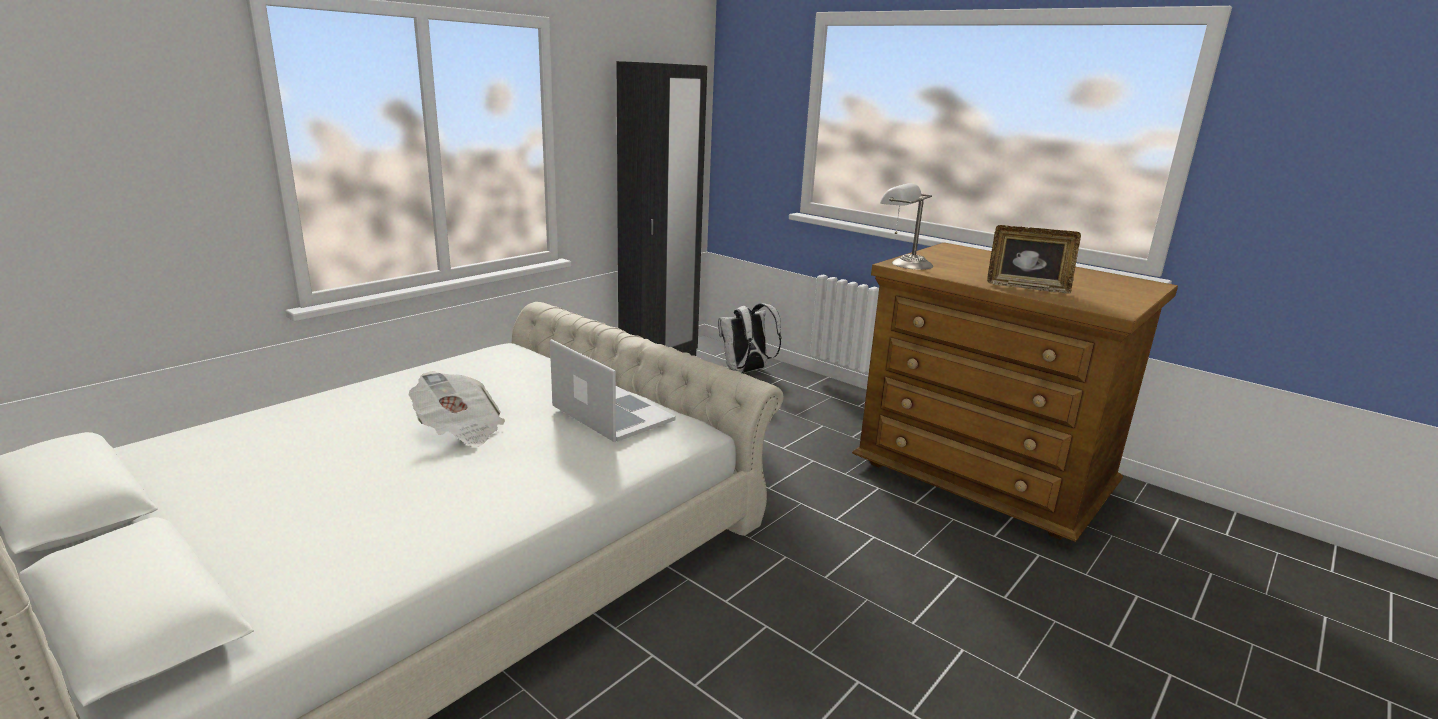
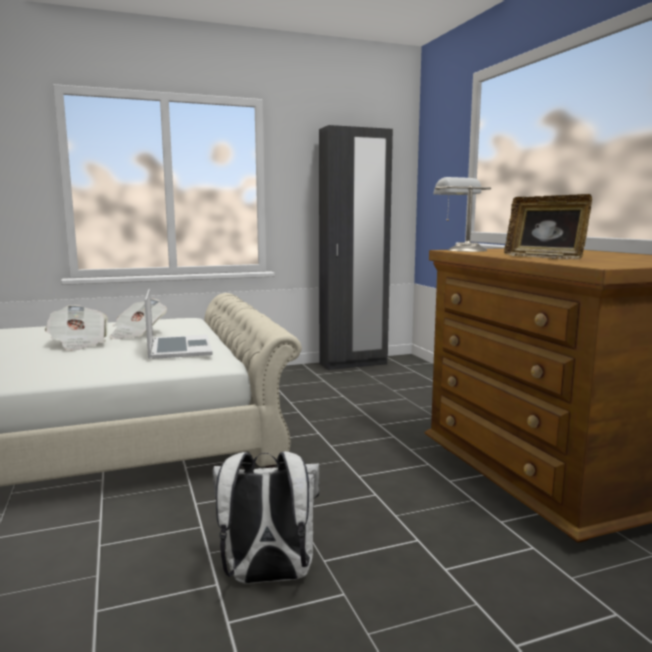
camera: 30 degrees right, 10 degrees down
white backpack [718,303,782,373] -> white backpack moved to [213,451,320,584]
none -> newspaper [109,299,167,339]

